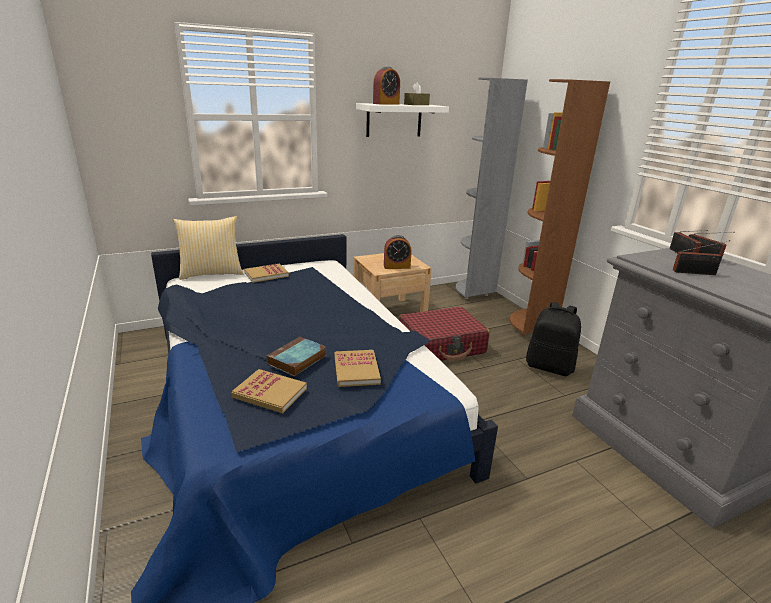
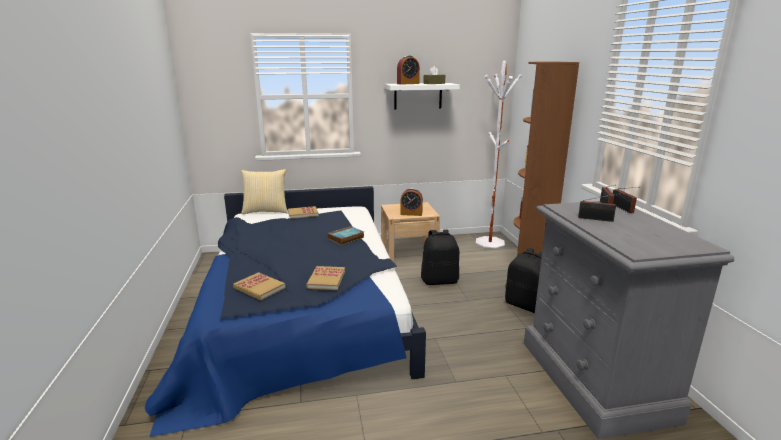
camera: 15 degrees right, 5 degrees down
book [266,336,326,376] -> book moved to [327,226,364,245]
red suitcase [399,307,489,361] -> black backpack [421,229,459,285]
grey bookcase [456,78,528,299] -> white clothes rack [476,61,522,248]

